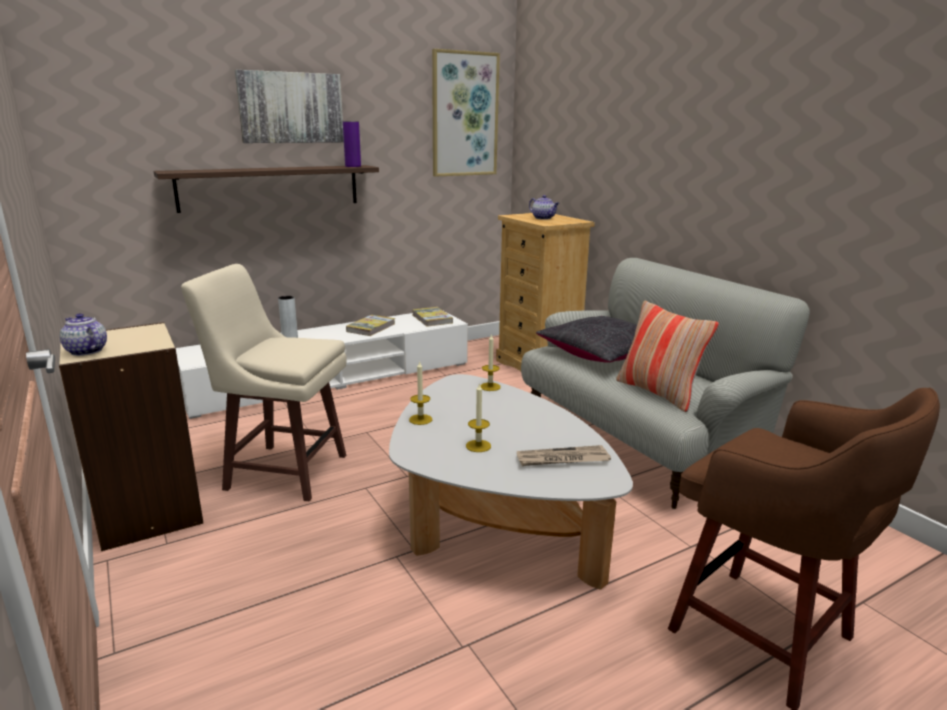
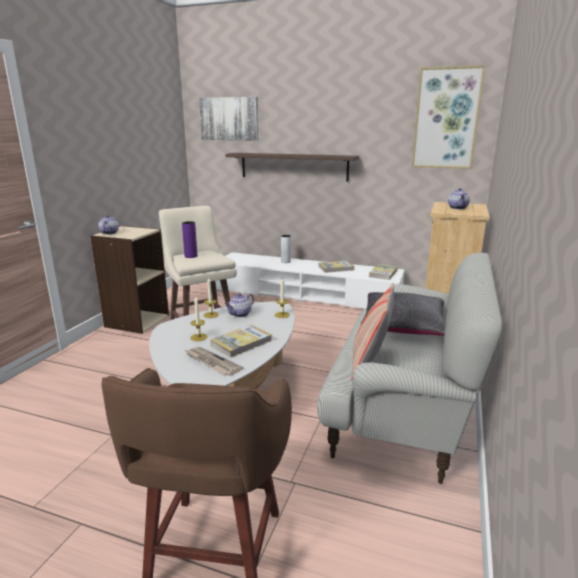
camera: 50 degrees right, 0 degrees up
picture [235,70,344,143] -> picture moved to [199,97,258,141]
purple vase [343,121,361,167] -> purple vase moved to [182,221,197,258]
none -> book [210,325,272,358]
none -> teapot [225,293,254,317]

